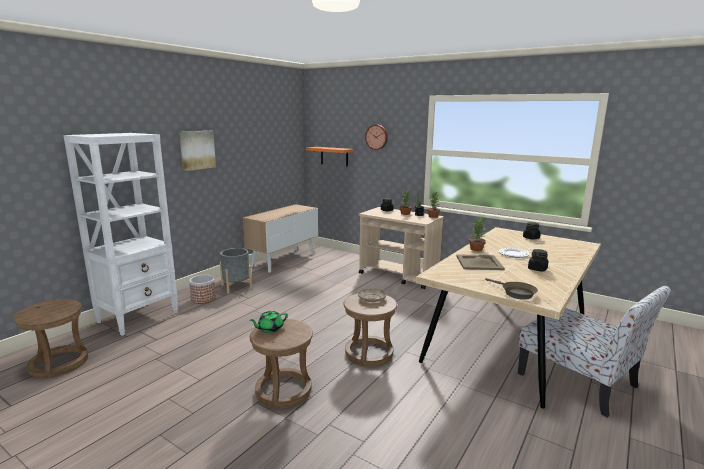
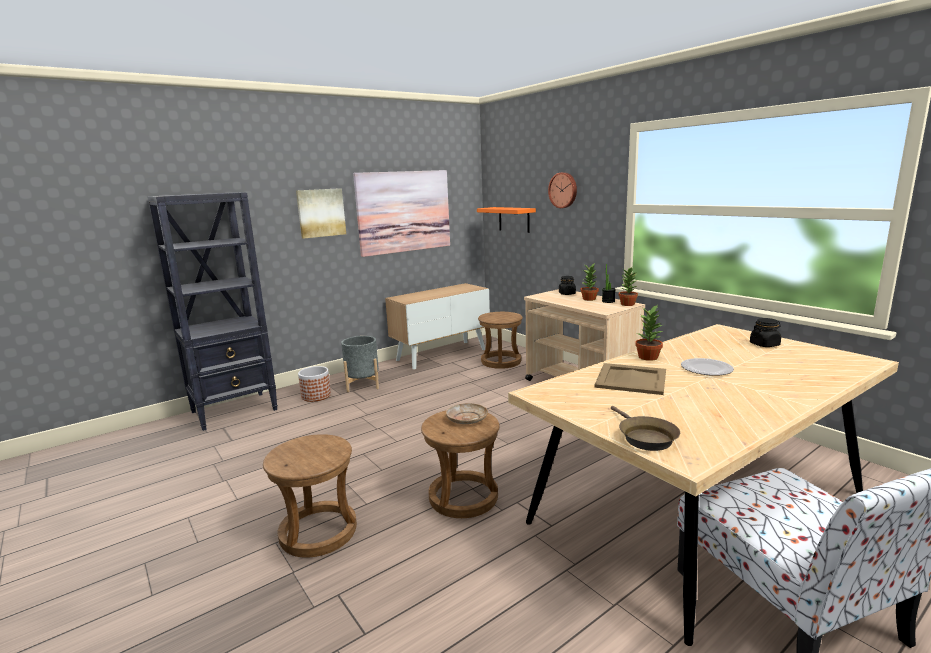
camera: 20 degrees right, 0 degrees up
brown stool [13,299,88,378] -> brown stool moved to [478,312,523,369]
white bookcase [63,133,178,336] -> black bookcase [147,192,278,431]
green teapot [250,311,288,333] -> none
black jar [528,249,548,272] -> none
none -> picture [353,170,450,257]

